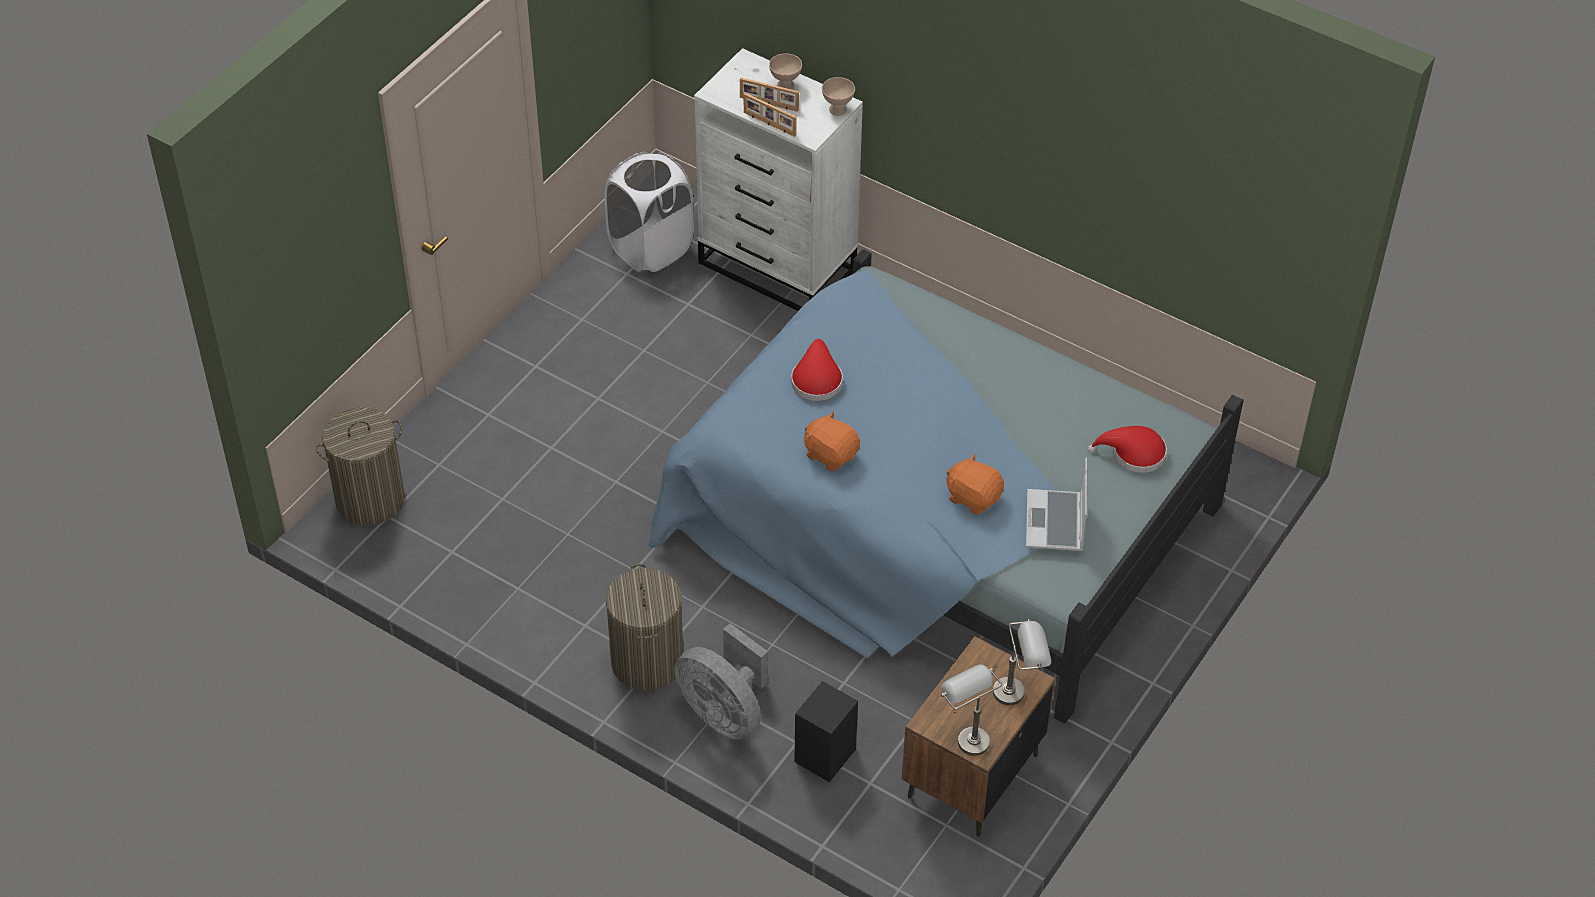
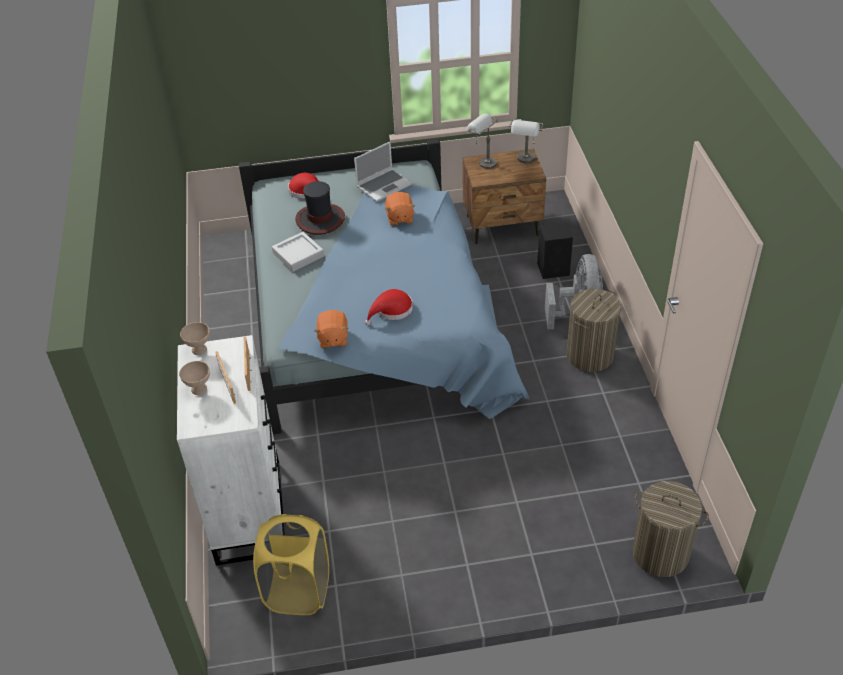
camera: 130 degrees left, 5 degrees down
white laundry basket [604,152,694,272] -> yellow laundry basket [253,514,329,615]
orange plush toy [804,412,860,471] -> orange plush toy moved to [314,310,349,348]
none -> grey tray [272,232,324,272]
none -> hat [295,181,345,235]

